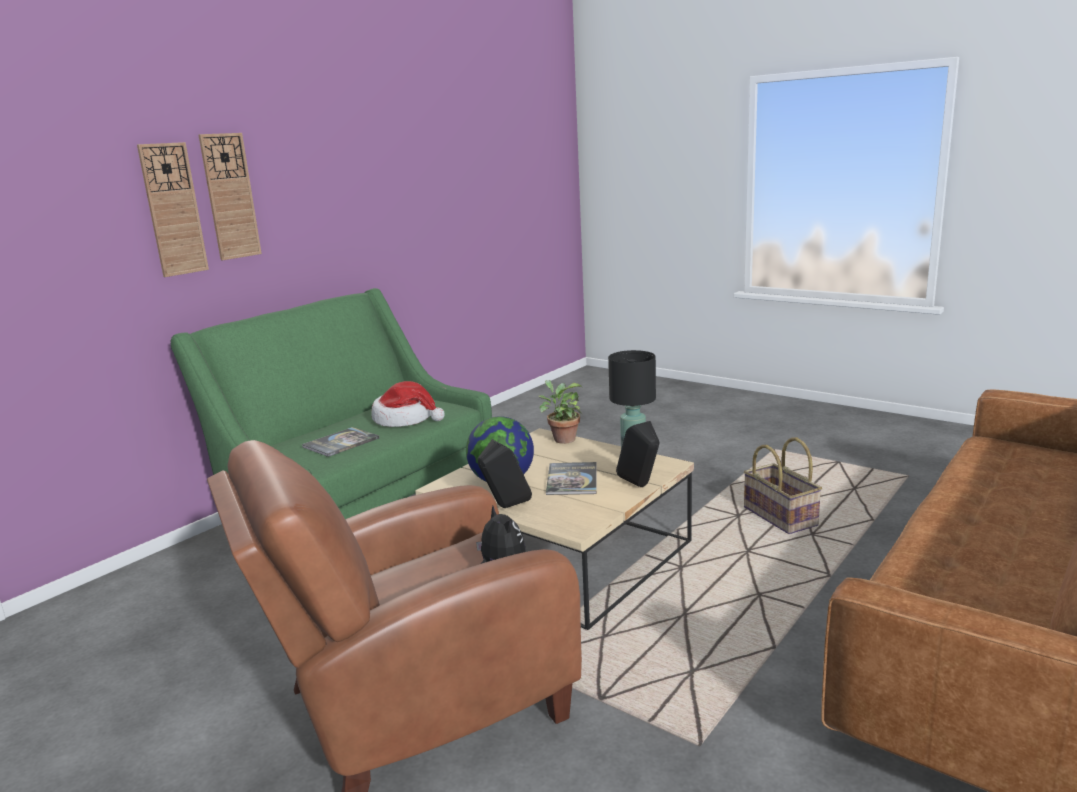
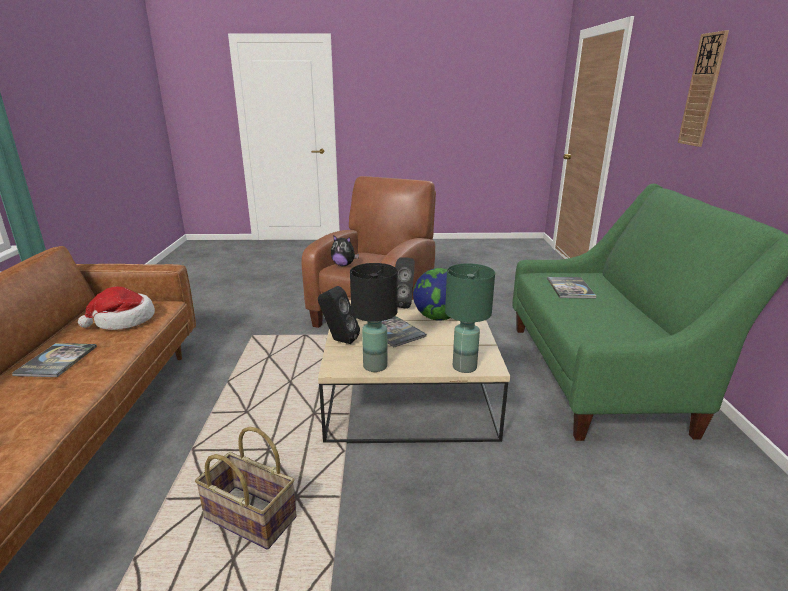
camera: 140 degrees right, 5 degrees up
wall clock [199,133,262,260] -> none
hat [371,381,445,427] -> hat moved to [78,286,155,330]
potted plant [539,380,583,444] -> green table lamp [445,263,495,373]
none -> book [12,343,97,377]

